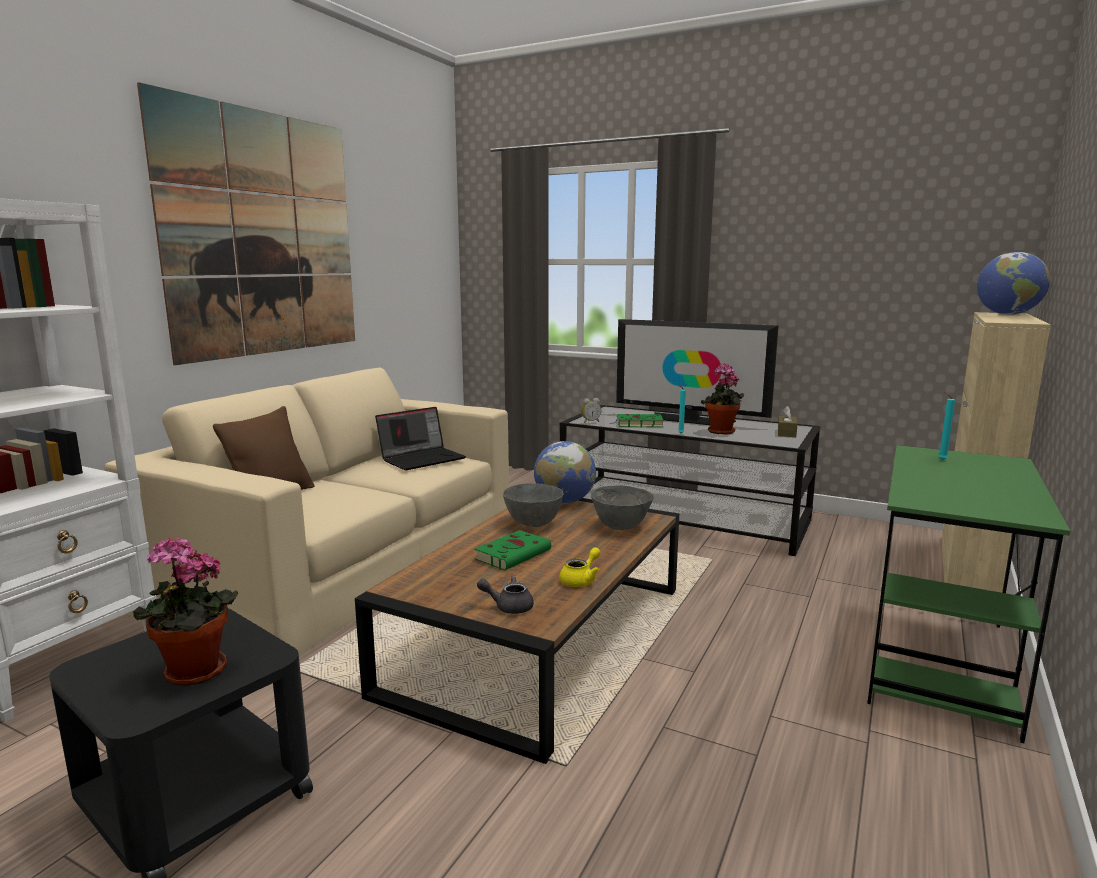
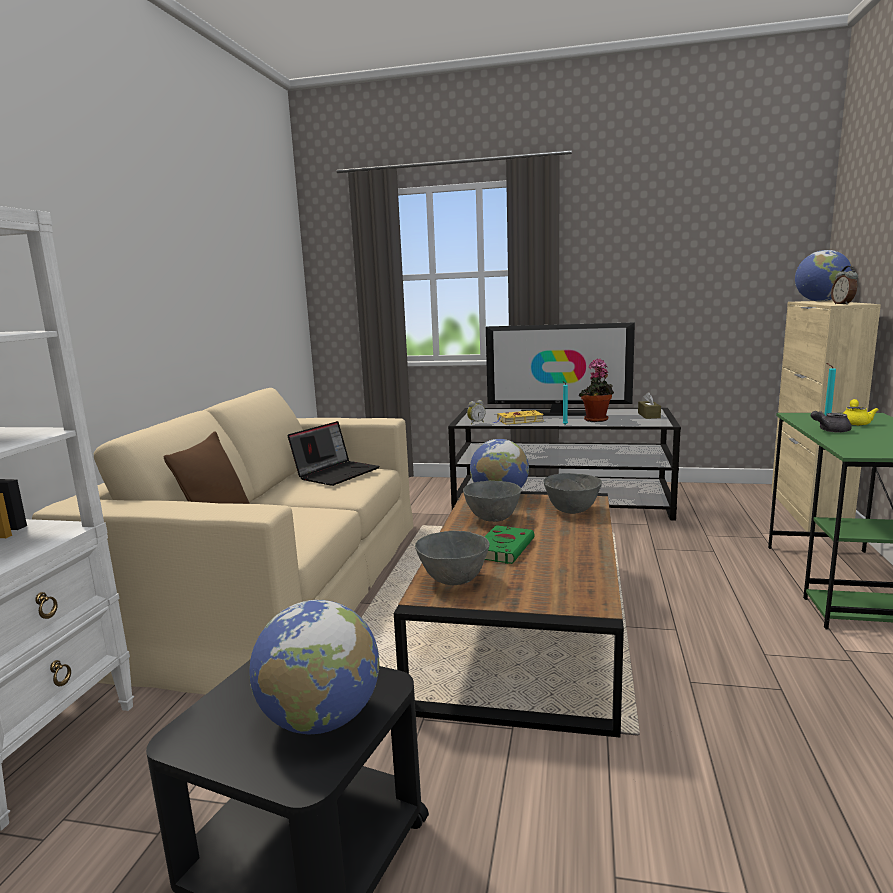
camera: 15 degrees left, 0 degrees up
potted plant [133,537,238,686] -> globe [249,600,380,734]
picture [137,82,355,365] -> none
grey teapot [477,576,534,614] -> grey teapot moved to [811,411,852,433]
yellow teapot [559,547,601,587] -> yellow teapot moved to [843,399,879,426]
green book [610,414,664,427] -> yellow book [493,410,544,424]
none -> grey bowl [415,531,489,585]
none -> alarm clock [831,266,858,305]

